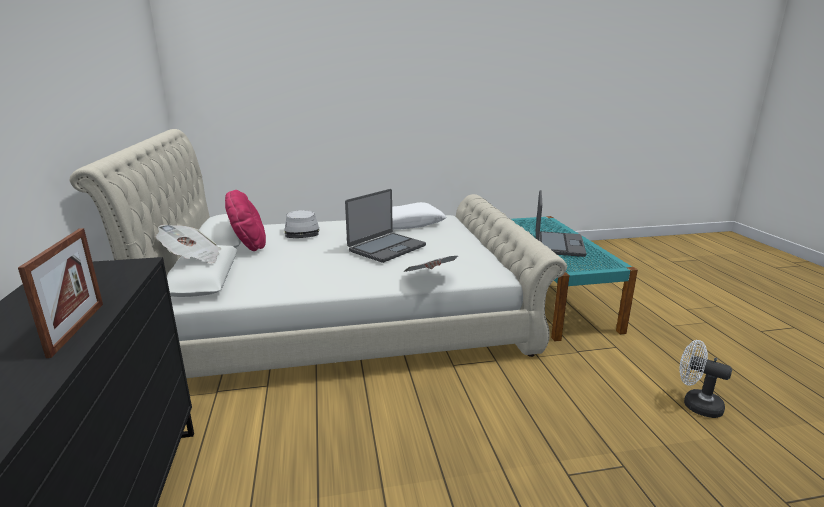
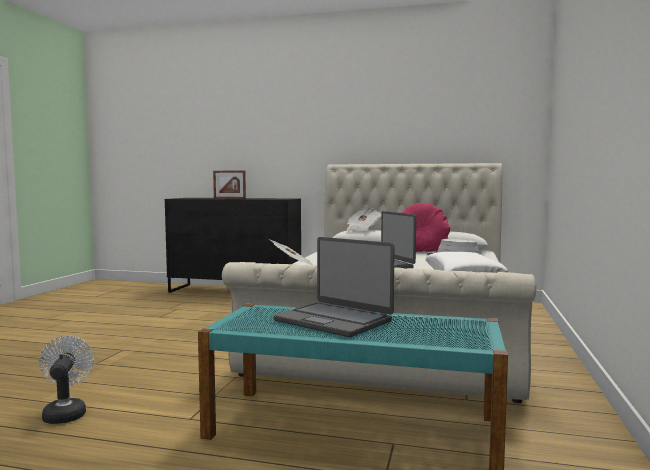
camera: 115 degrees right, 15 degrees down
white fan [679,340,732,418] -> white fan turned 75 degrees counterclockwise [39,336,94,424]

